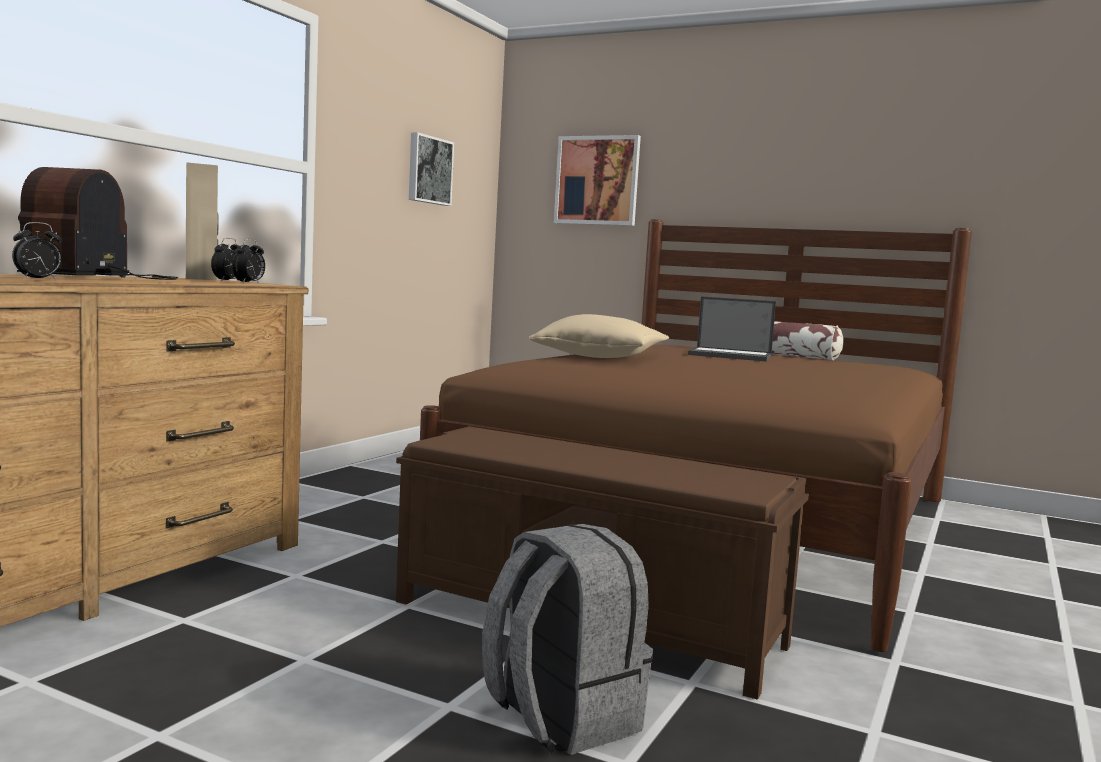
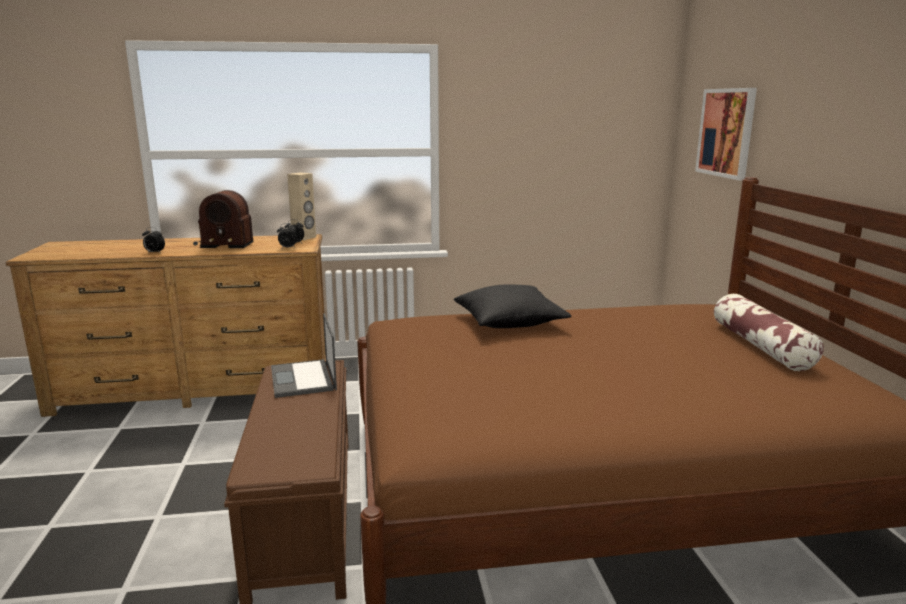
camera: 55 degrees right, 10 degrees up
radio [17,167,178,280] -> radio turned 150 degrees counterclockwise [193,190,254,248]
picture [409,132,454,206] -> none
grey backpack [482,524,653,755] -> none
beige pillow [529,314,669,358] -> black pillow [454,284,571,328]
laptop [688,296,776,361] -> laptop moved to [271,313,337,398]

